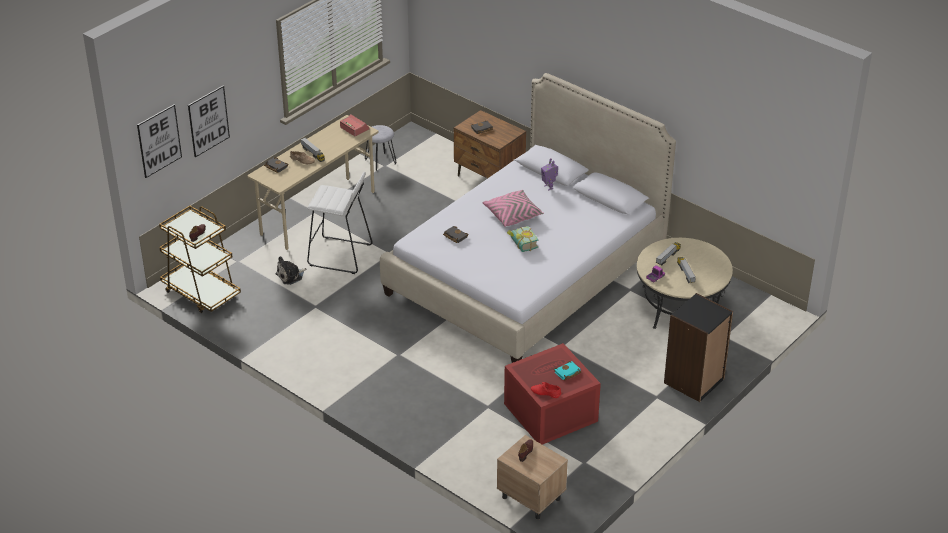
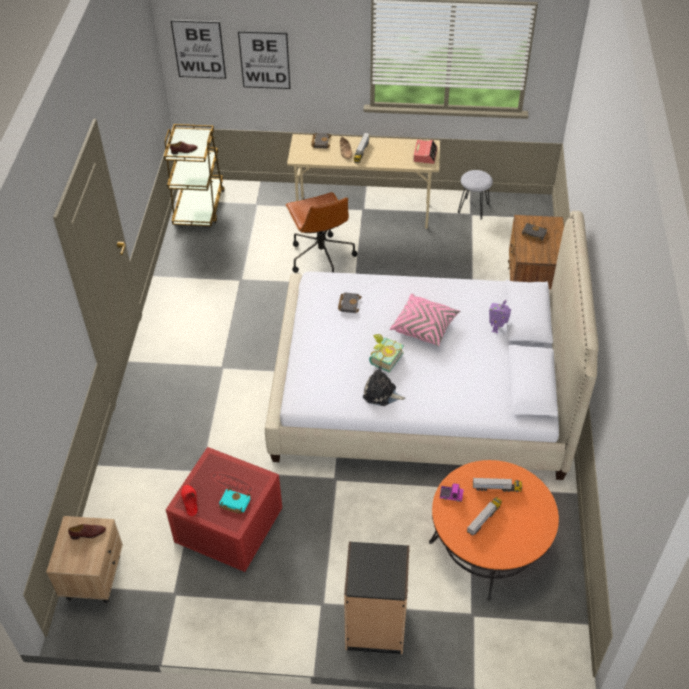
camera: 55 degrees right, 10 degrees up
plush toy [276,256,307,285] -> plush toy moved to [363,366,405,406]
white stool [307,172,373,274] -> brown office chair [285,192,358,273]
beige coffee table [637,238,733,329] -> orange coffee table [429,460,559,601]

